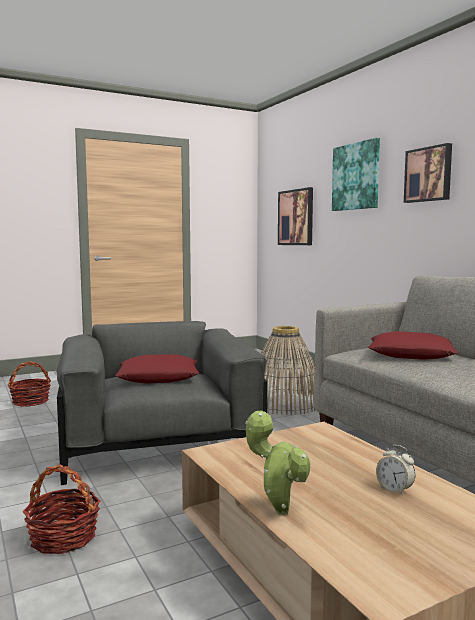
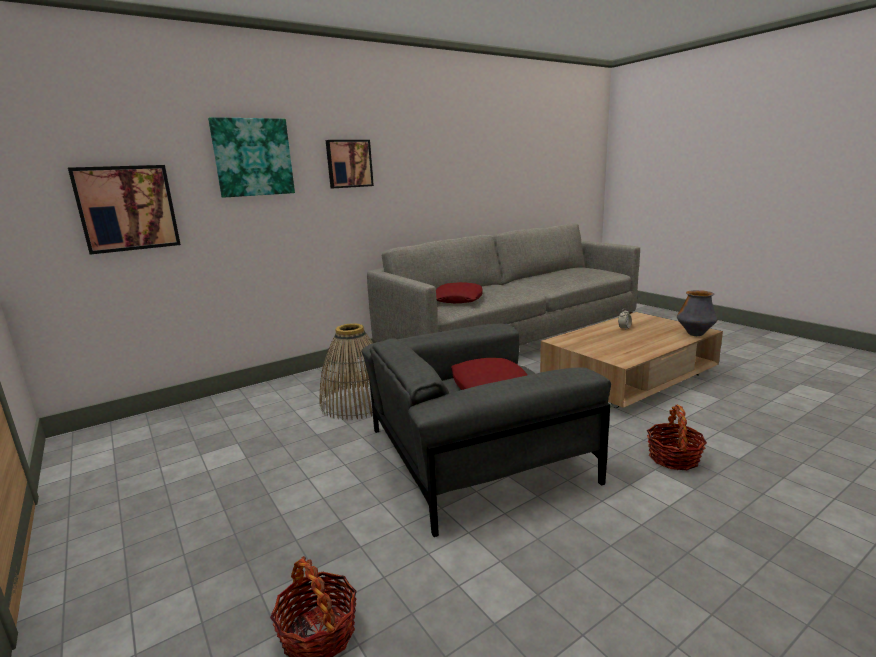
camera: 95 degrees left, 10 degrees up
potted plant [245,410,310,515] -> none
none -> vase [677,290,717,336]

